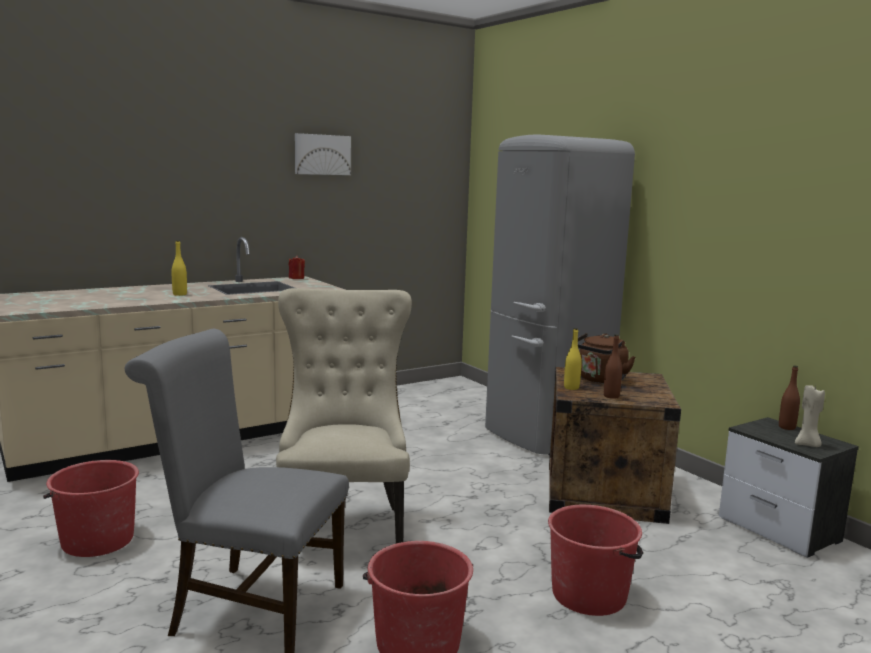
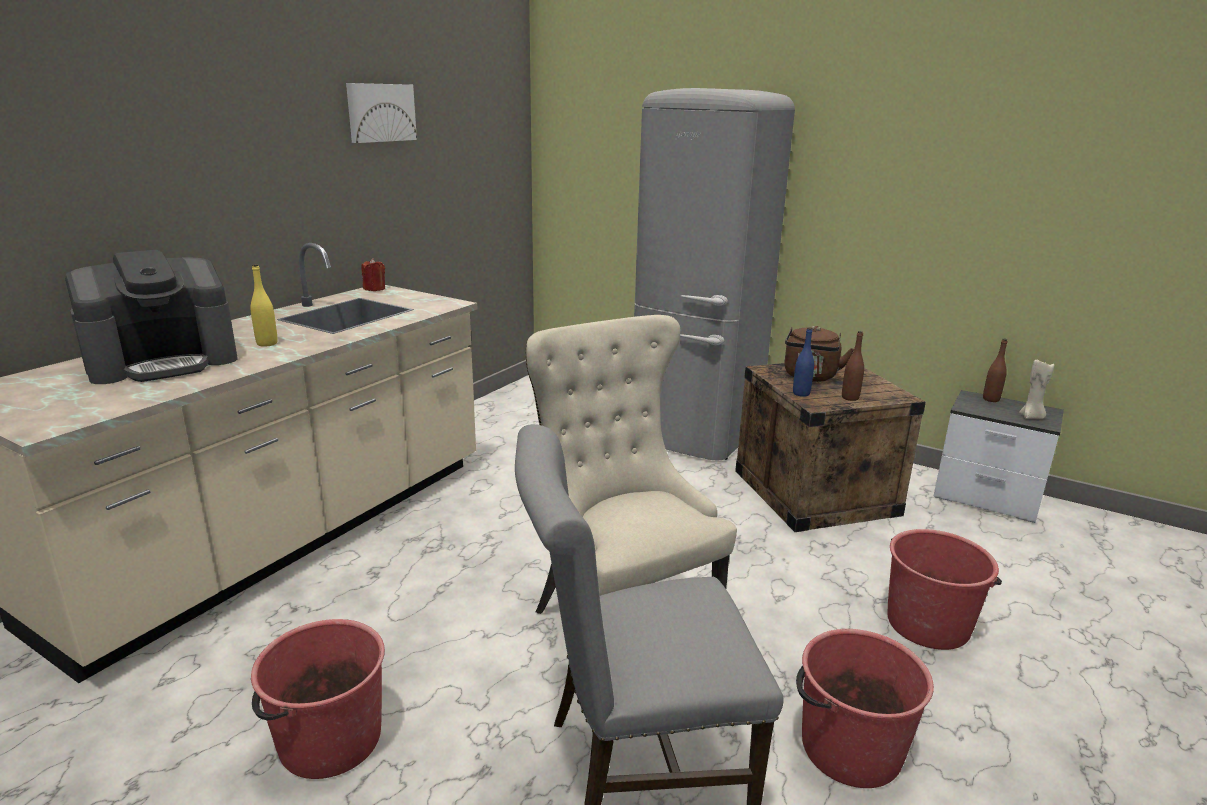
camera: 25 degrees left, 10 degrees up
yellow bottle [564,328,582,390] -> blue bottle [793,327,814,397]
none -> coffee machine [65,250,238,384]

